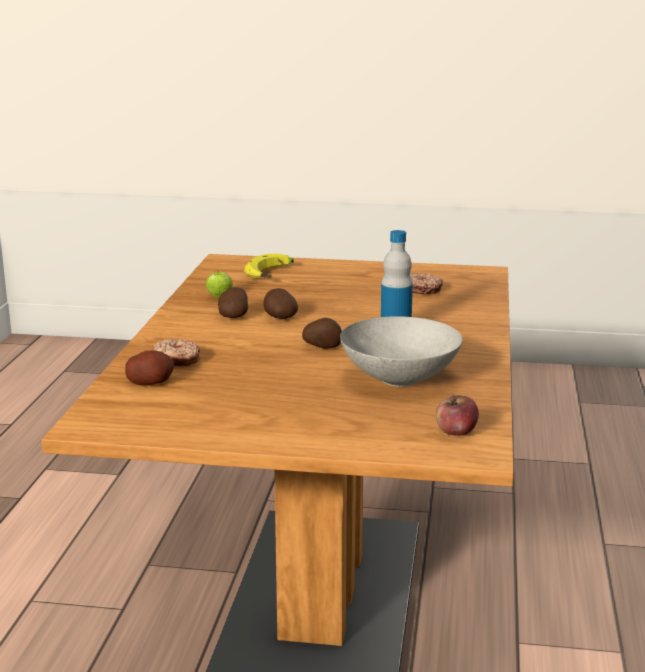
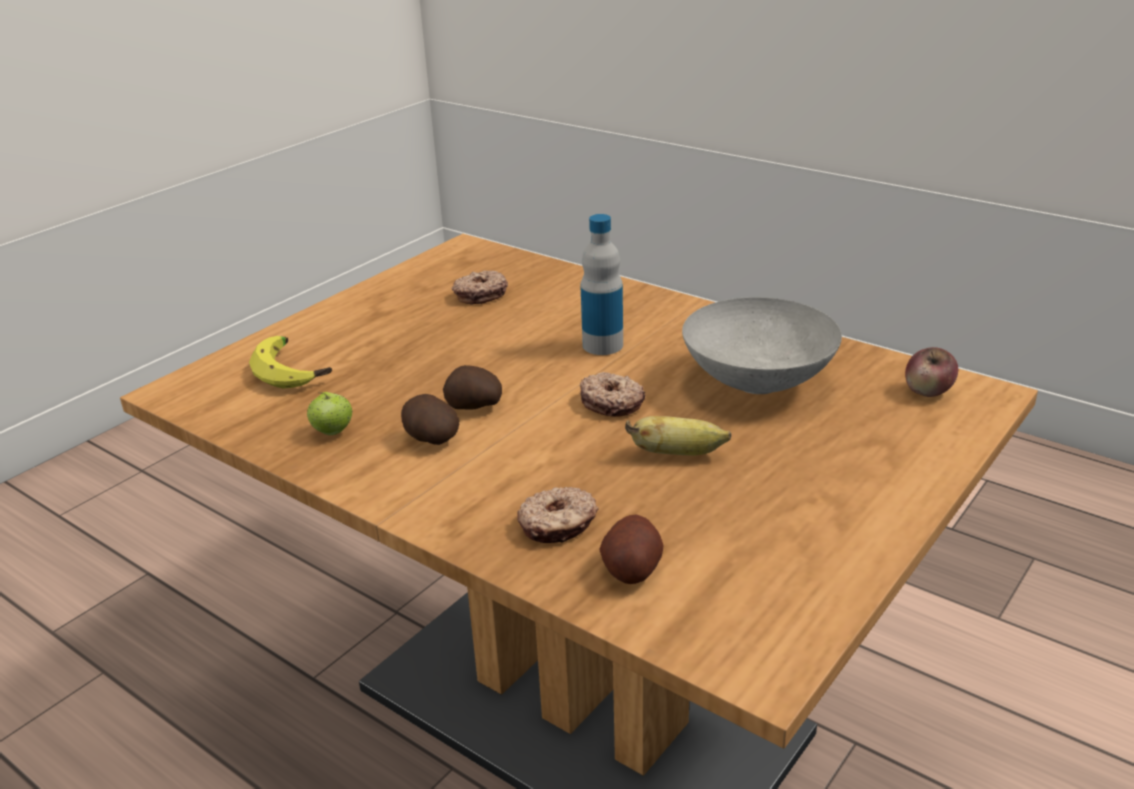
camera: 60 degrees left, 10 degrees up
potato [302,318,342,348] -> donut [580,372,645,417]
none -> banana [625,416,731,455]

